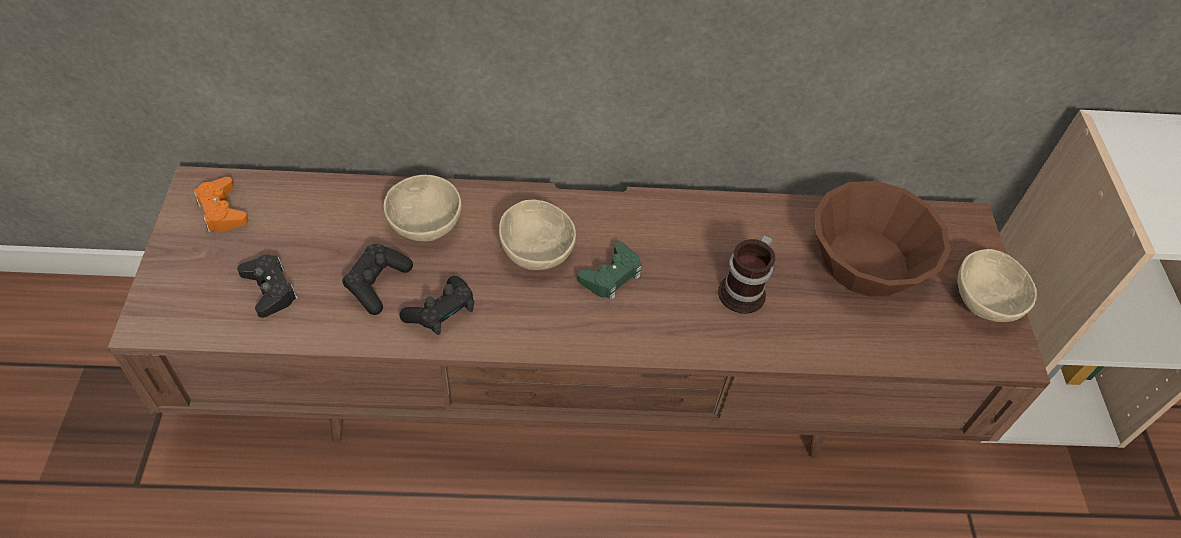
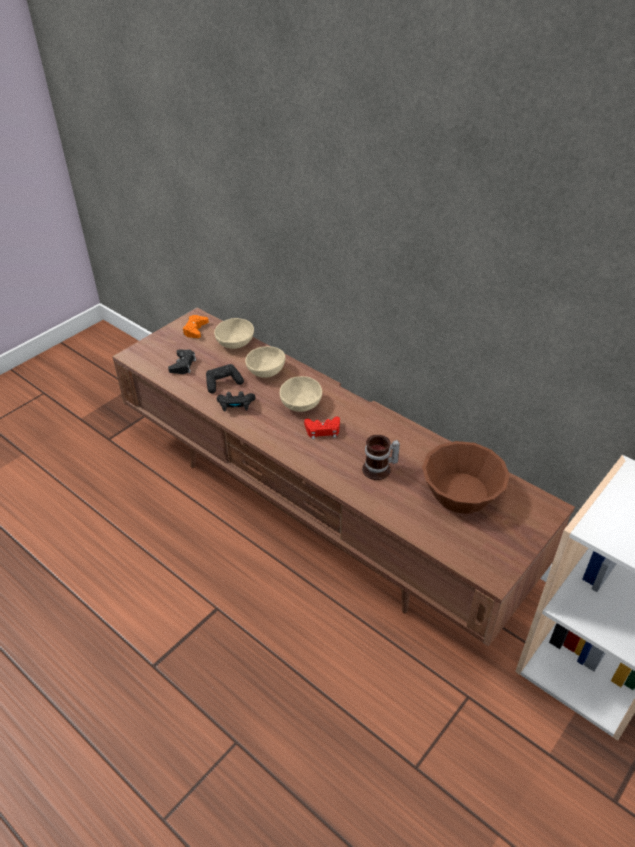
camera: 45 degrees right, 10 degrees down
green game controller [578,242,642,300] -> red game controller [304,417,340,439]
beige bowl [958,249,1037,322] -> beige bowl moved to [214,318,254,349]

